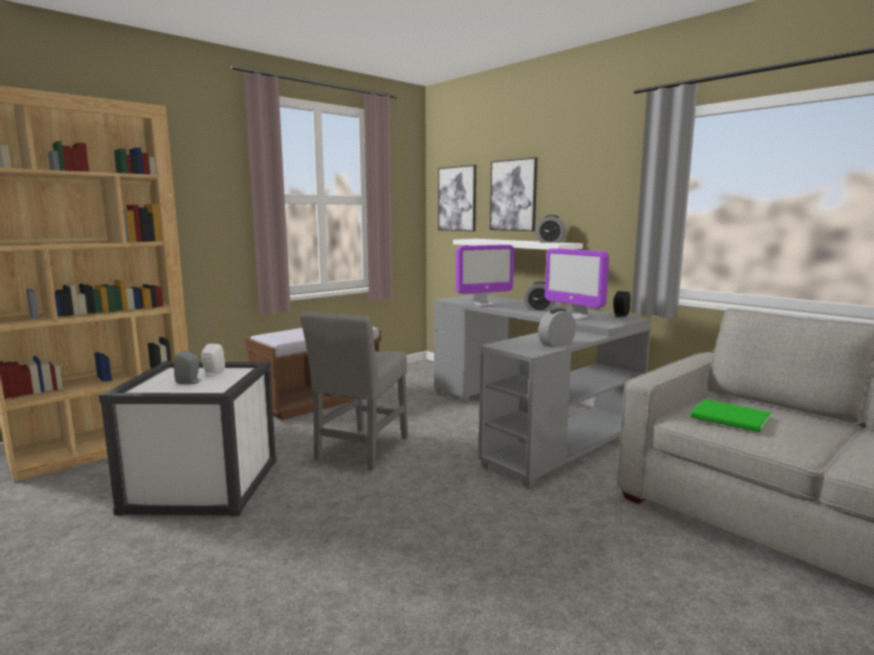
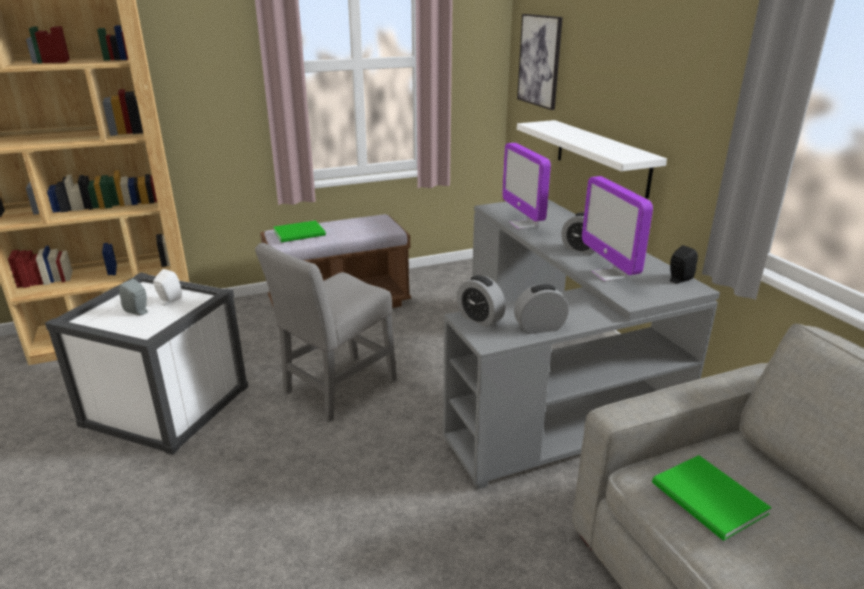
camera: 20 degrees right, 15 degrees up
monitor [456,245,514,306] -> monitor turned 75 degrees clockwise [502,143,551,229]
picture [490,157,537,231] -> none
alarm clock [536,215,567,243] -> alarm clock moved to [457,275,506,327]
none -> green book [273,220,326,242]

